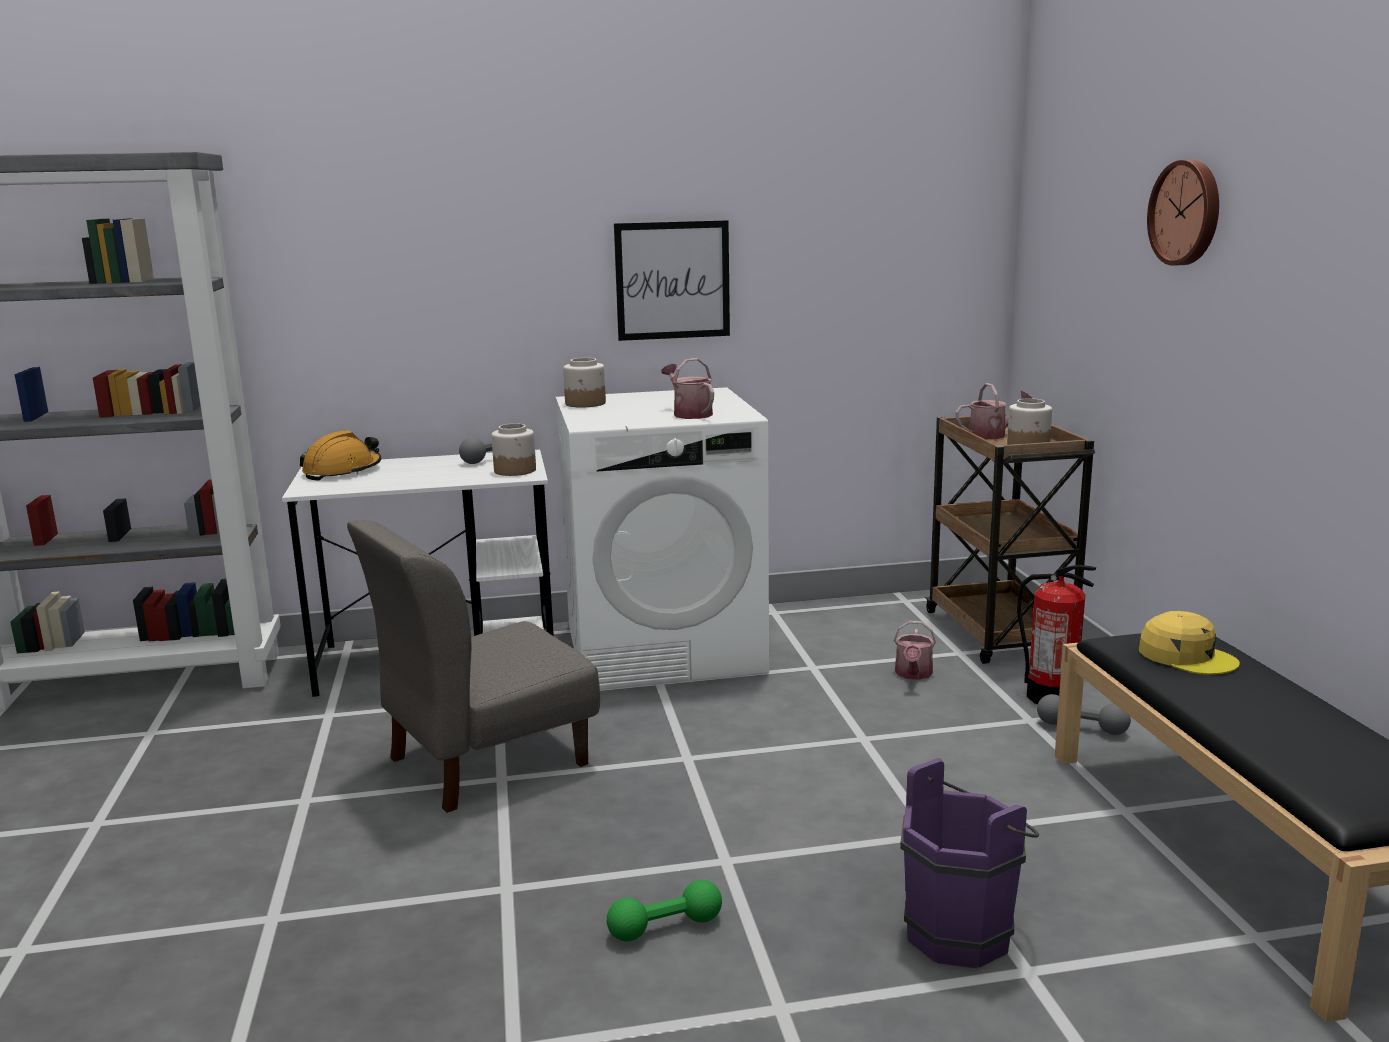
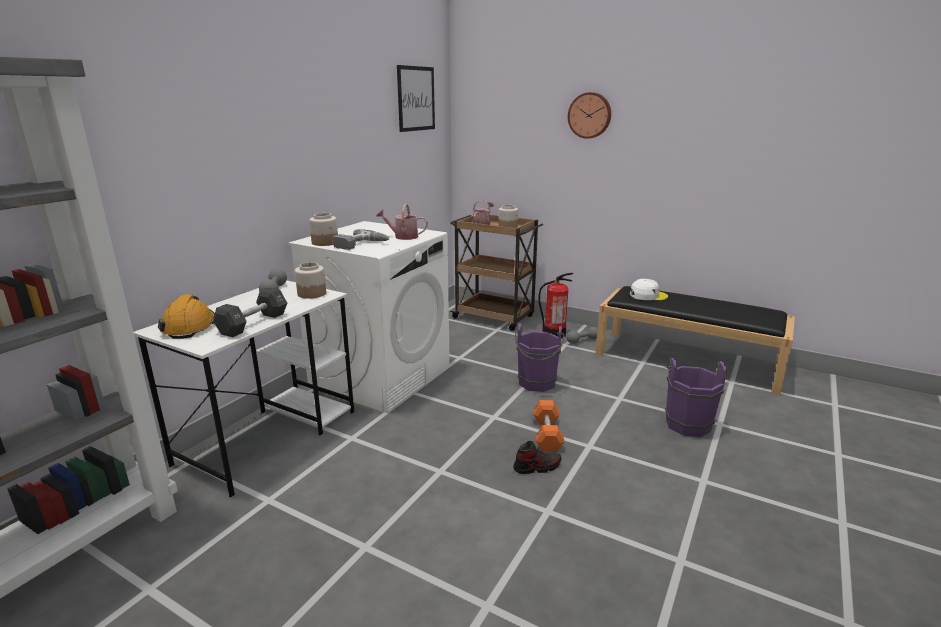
camera: 50 degrees left, 5 degrees up
grey chair [347,520,600,813] -> none
green dumbbell [607,880,722,942] -> none
picture [614,220,730,341] -> picture moved to [397,65,435,132]
watering can [894,621,936,680] -> none
yellow cap [1139,611,1240,675] -> white cap [630,279,668,301]
none -> black dumbbell [213,287,287,337]
none -> power drill [332,229,390,250]
none -> shoe [513,441,561,474]
none -> purple bucket [515,323,564,392]
none -> orange dumbbell [533,400,565,452]

